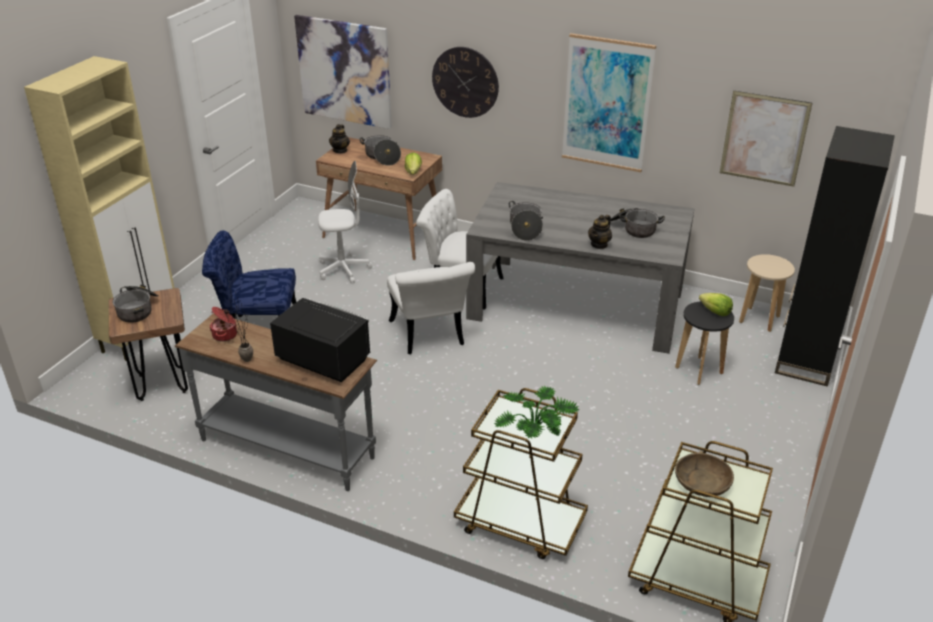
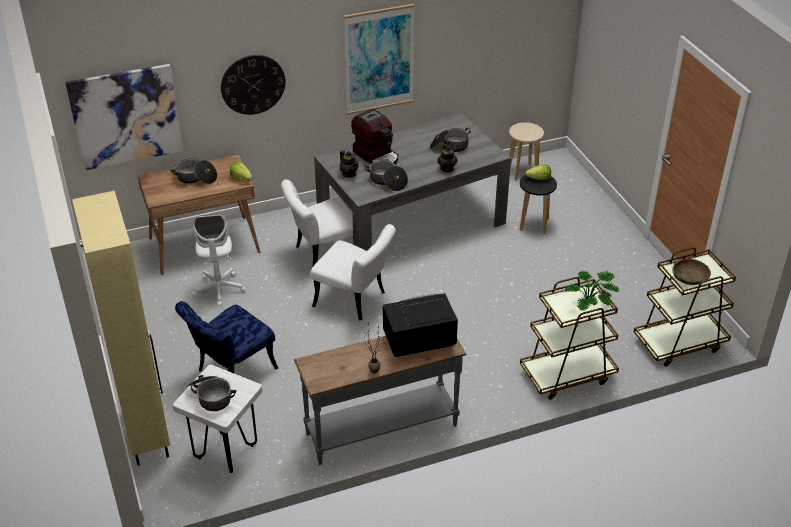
camera: 45 degrees left, 5 degrees up
brown stool [109,288,188,401] -> white stool [173,365,262,473]
cooking pot [210,307,237,341] -> none
white office chair [318,161,372,283] -> white office chair turned 135 degrees clockwise [193,214,246,307]
teapot [329,124,350,154] -> teapot moved to [340,150,358,177]
picture [720,91,812,187] -> none
black bookcase [775,126,895,387] -> none
none -> coffee machine [351,109,398,165]

